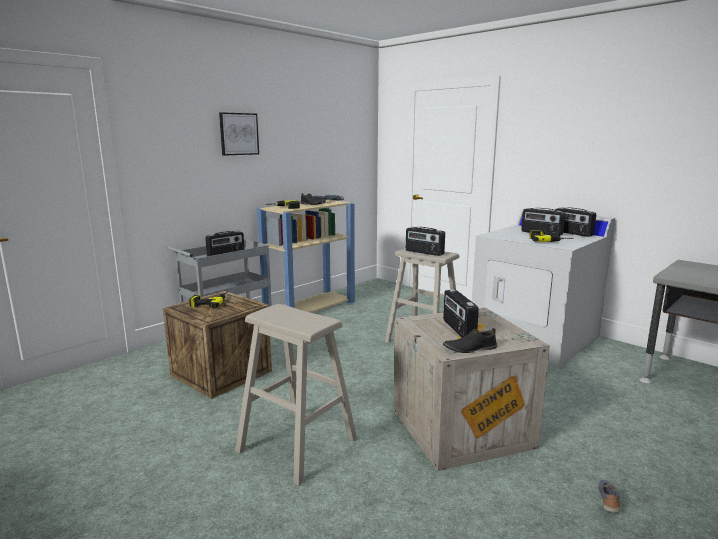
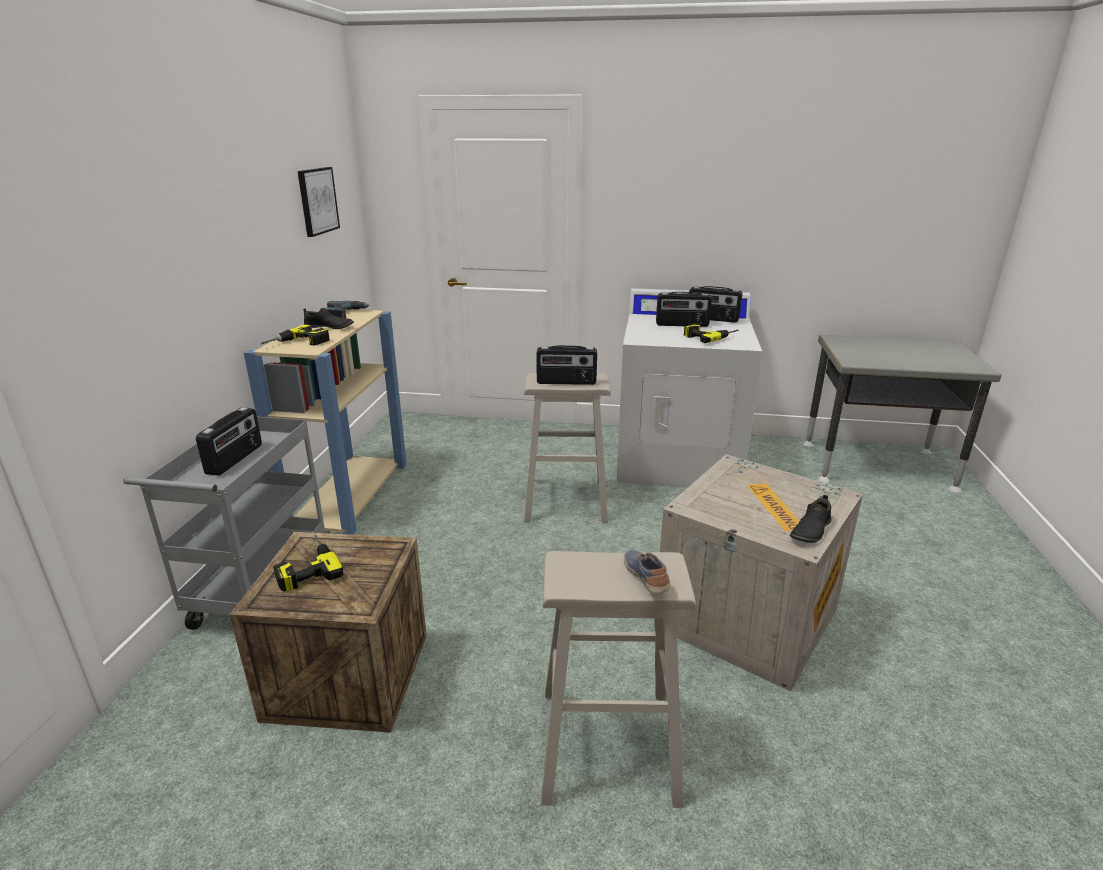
camera: 35 degrees left, 10 degrees up
picture [219,112,259,156] -> picture moved to [298,167,340,237]
radio [443,289,479,337] -> none
shoe [597,480,620,512] -> shoe moved to [624,550,671,594]

